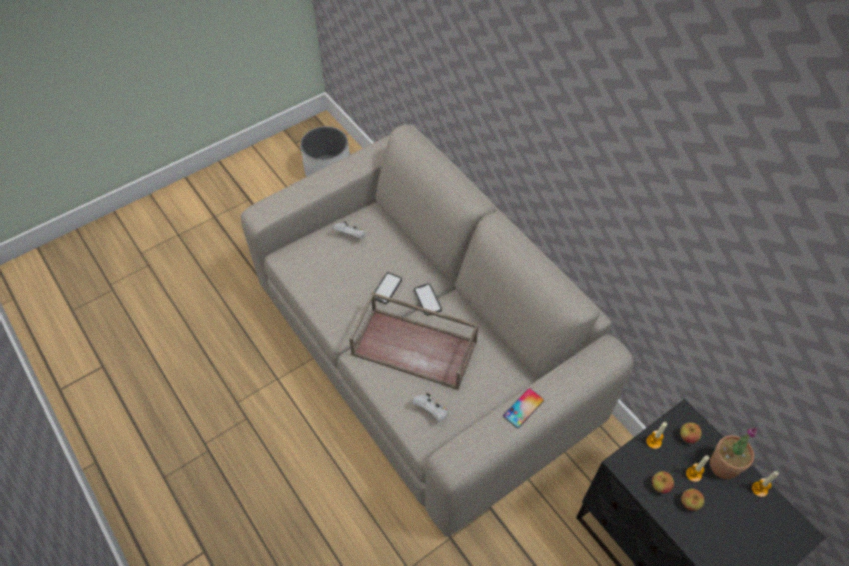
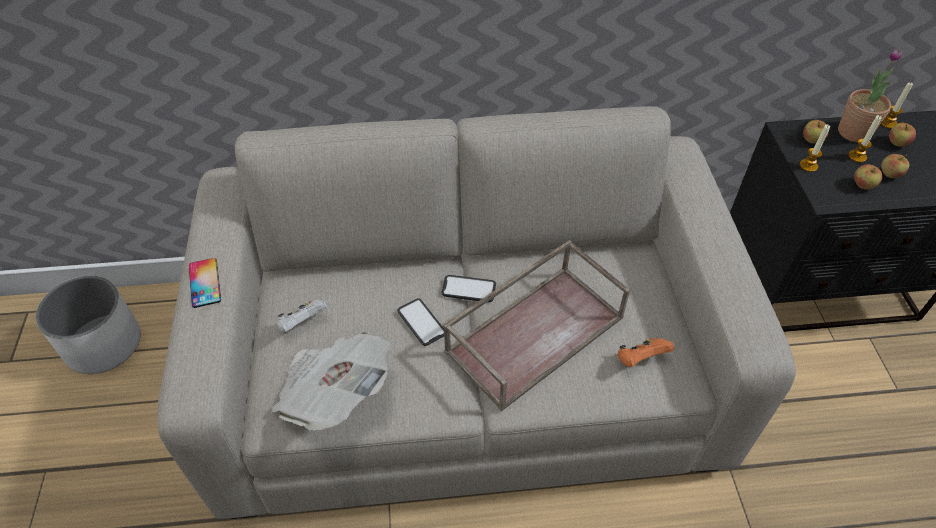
camera: 60 degrees left, 5 degrees down
white game controller [412,393,448,422] -> orange game controller [617,338,674,367]
phone [503,388,544,428] -> phone moved to [189,258,221,308]
none -> newspaper [272,332,390,431]
none -> apple [889,123,916,147]

